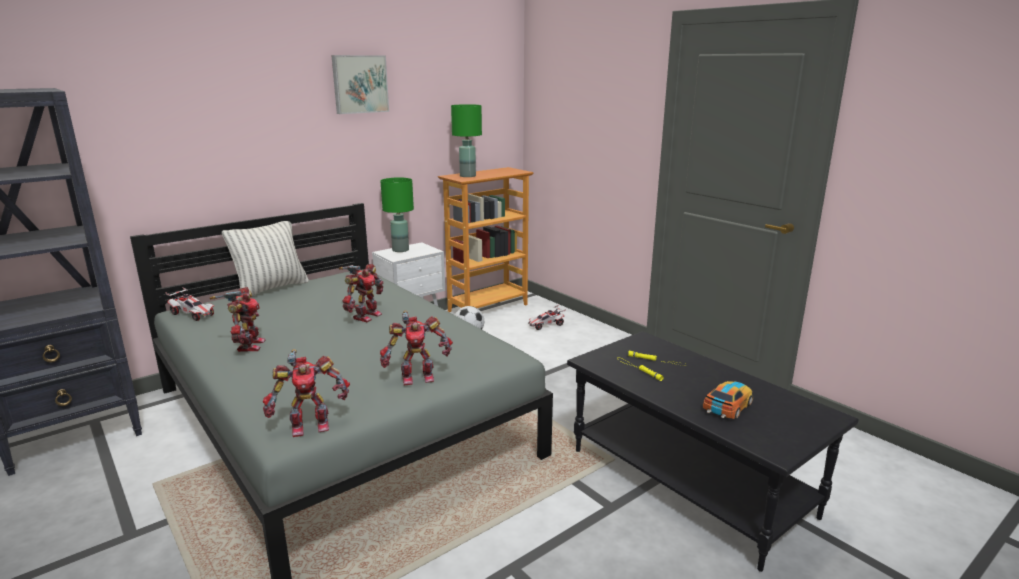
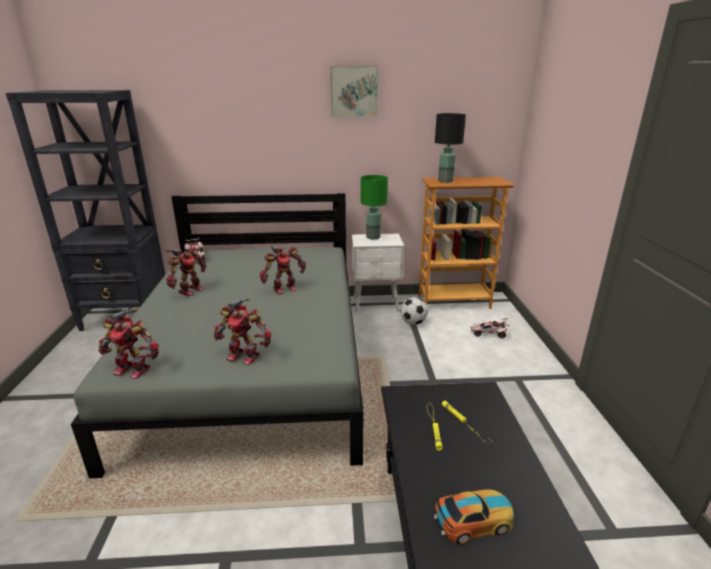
camera: 35 degrees right, 5 degrees up
pillow [222,221,309,296] -> none
green table lamp [451,104,482,177] -> black table lamp [435,113,466,183]

